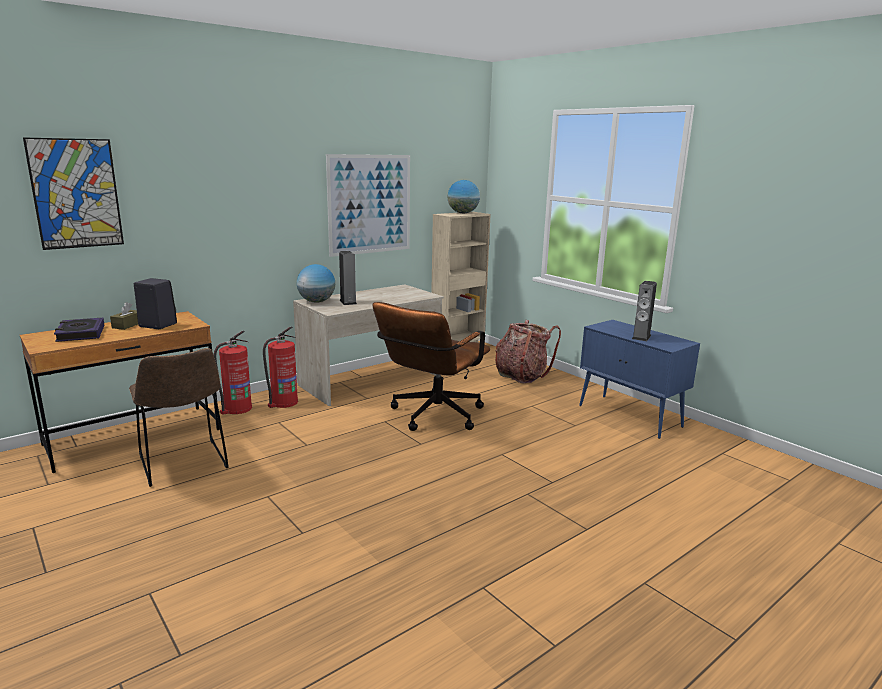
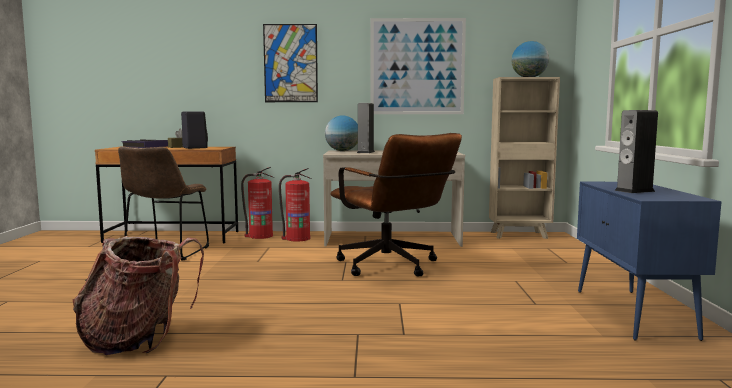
camera: 40 degrees right, 10 degrees down
picture [23,137,124,250] -> picture moved to [263,24,318,102]
brown office chair [372,302,490,431] -> brown office chair turned 105 degrees counterclockwise [330,133,462,277]
backpack [495,320,561,383] -> backpack moved to [73,236,204,355]

